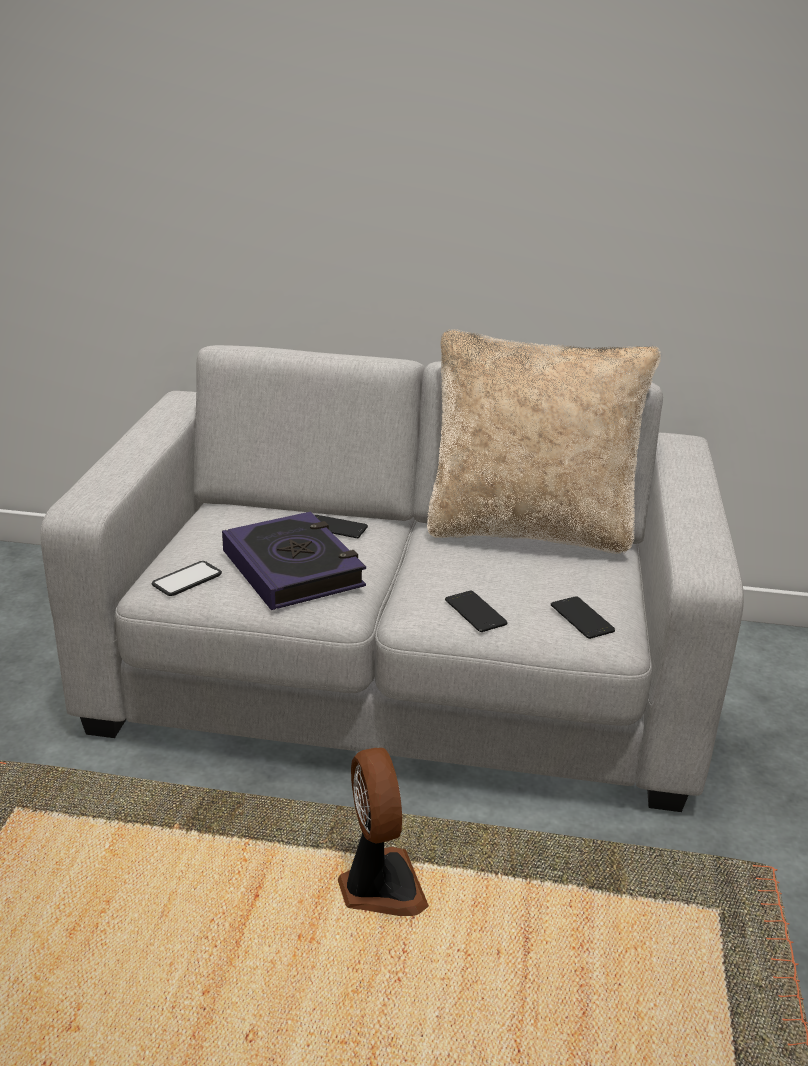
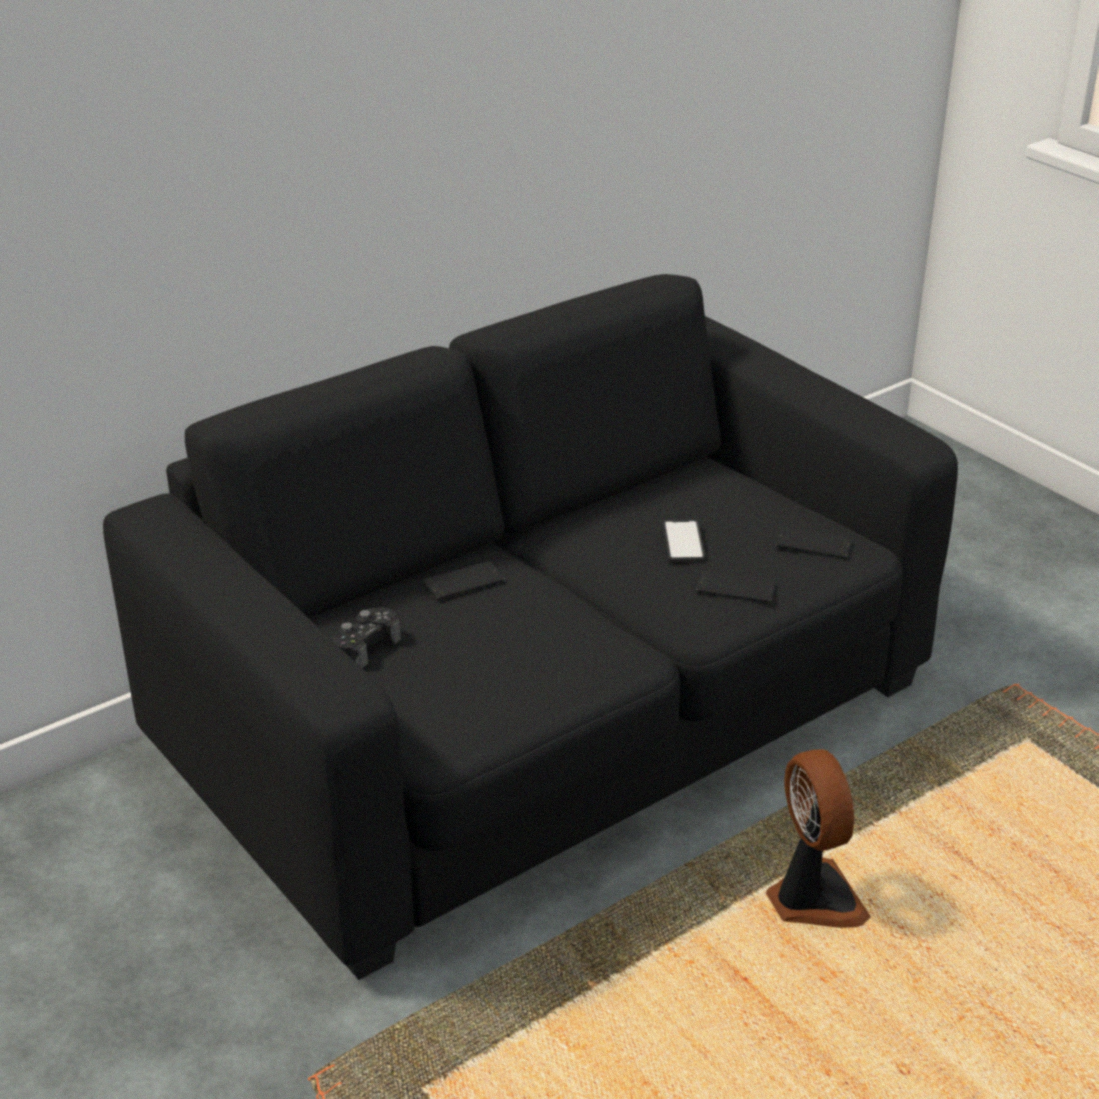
camera: 45 degrees left, 5 degrees up
white sofa [41,345,744,812] -> black sofa [103,274,958,980]
phone [152,561,222,596] -> phone moved to [663,519,705,561]
book [222,512,366,610] -> none
fan [338,748,429,916] -> fan turned 45 degrees clockwise [766,749,871,928]
beige pillow [427,329,661,554] -> none
none -> black game controller [329,607,401,668]

